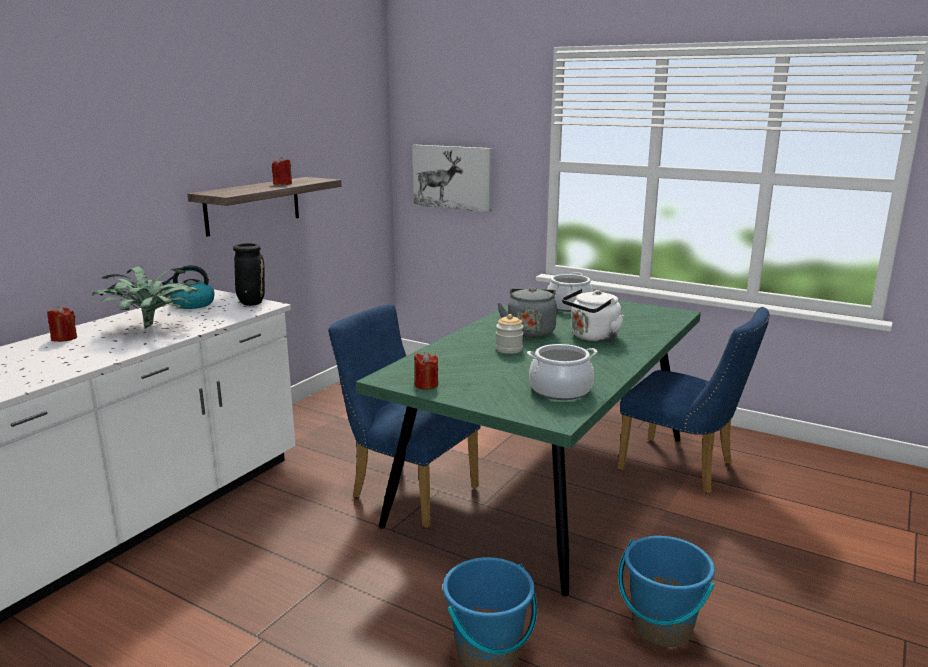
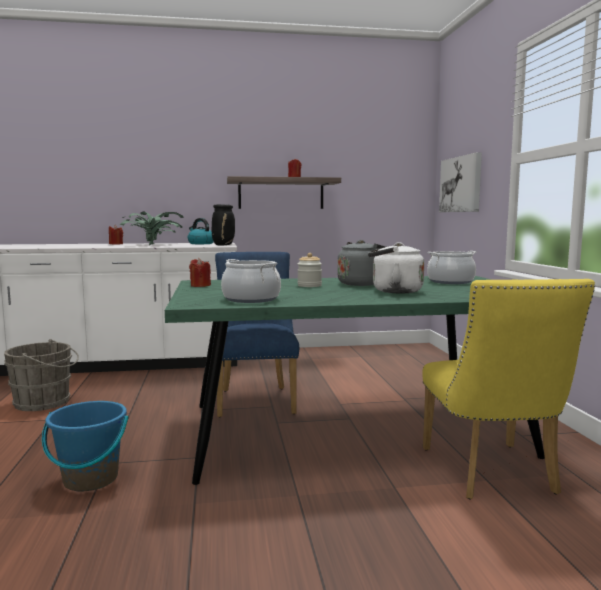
camera: 50 degrees right, 10 degrees down
blue chair [617,307,770,494] -> yellow chair [422,279,595,499]
blue bucket [618,536,715,647] -> none
none -> grey bucket [4,339,79,411]

